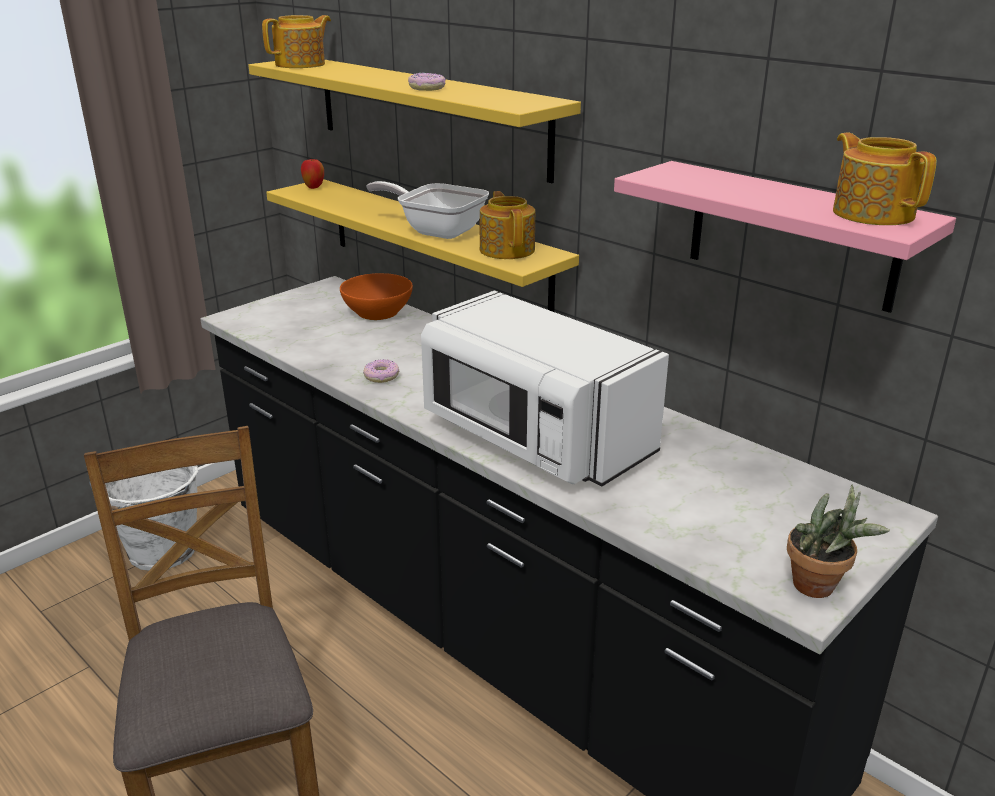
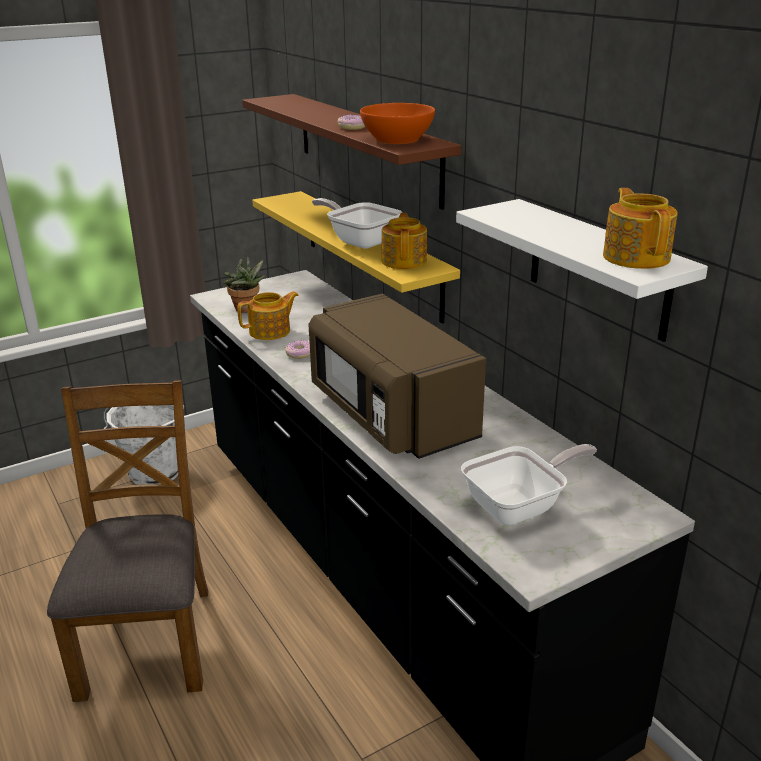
camera: 15 degrees right, 0 degrees up
yellow shelf [248,60,581,183] -> brown shelf [242,94,461,210]
teapot [262,15,331,68] -> teapot moved to [237,291,299,340]
apple [301,159,324,189] -> none
orange bowl [340,273,413,320] -> orange bowl moved to [360,103,435,144]
white microwave [421,291,669,486] -> brown microwave [308,294,486,459]
pink shelf [614,161,956,313] -> white shelf [456,199,708,342]
potted plant [787,485,890,598] -> potted plant moved to [223,256,266,313]
none -> frying pan [461,444,597,525]

